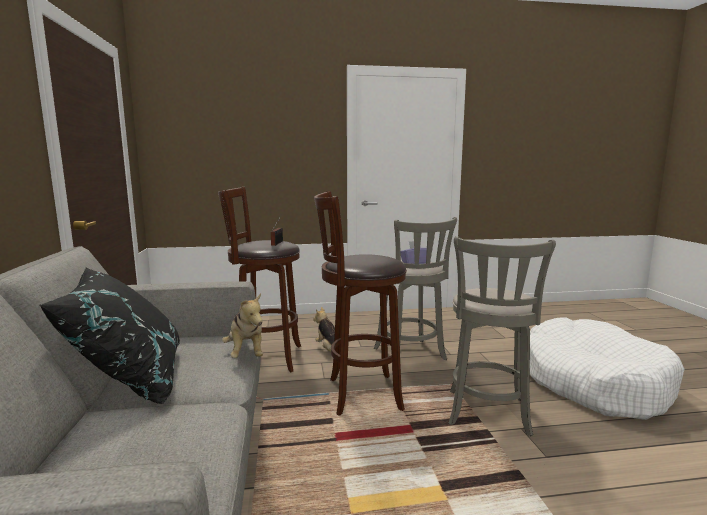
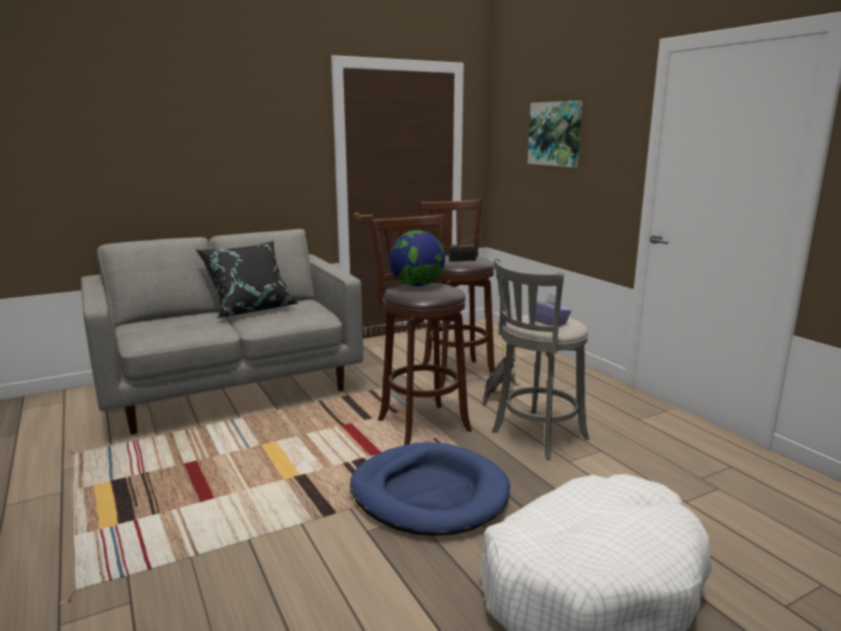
camera: 70 degrees right, 5 degrees up
plush toy [222,293,263,358] -> none
grey stool [449,236,556,436] -> blue dog bed [350,442,510,536]
none -> globe [389,230,445,287]
none -> picture [528,100,582,167]

